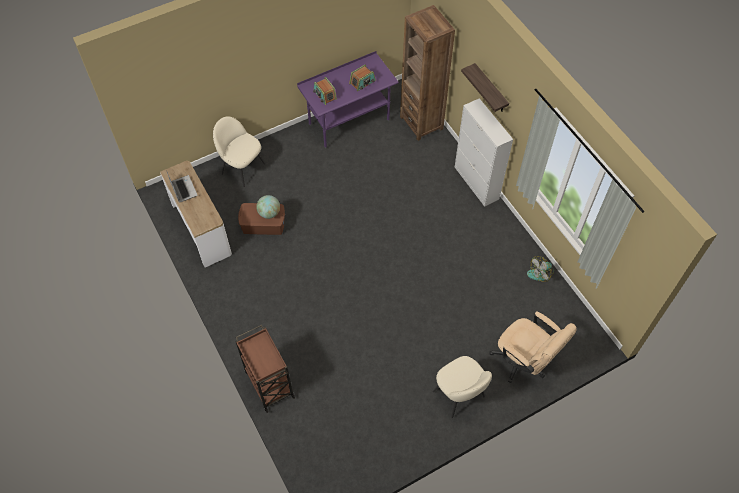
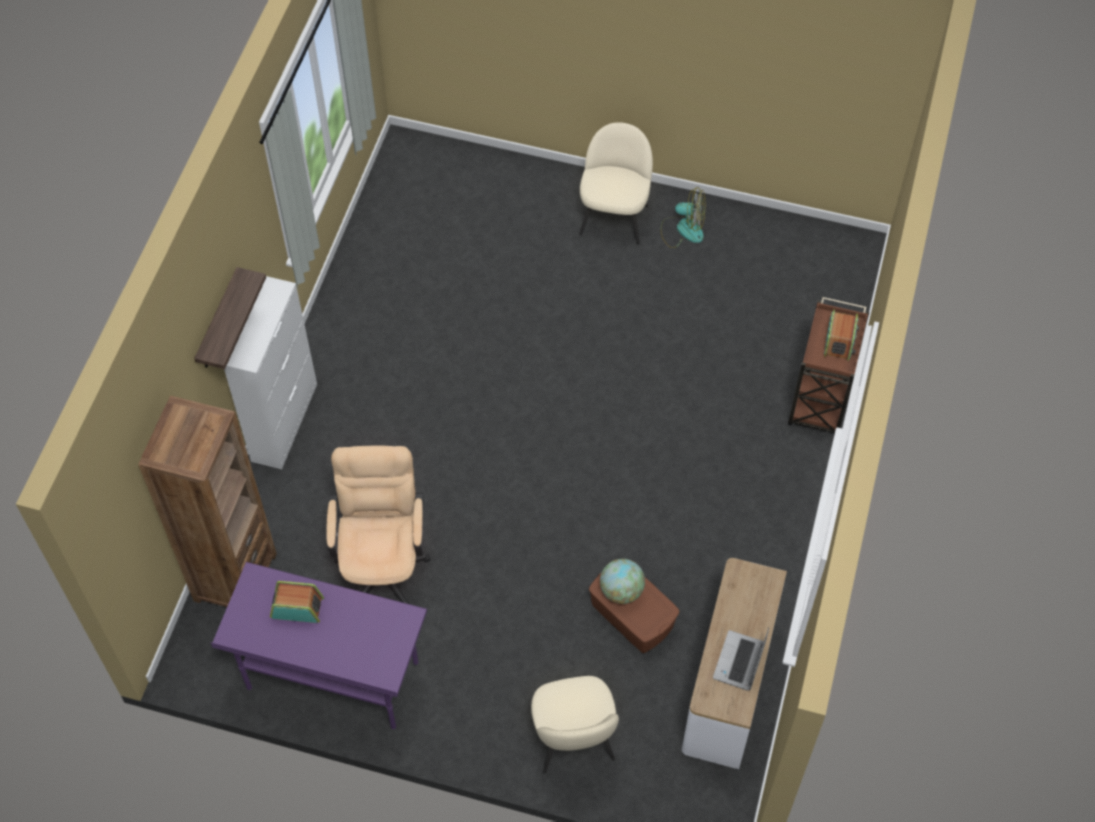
camera: 135 degrees left, 0 degrees up
radio [313,77,337,105] -> radio moved to [824,309,859,361]
beige office chair [490,311,577,383] -> beige office chair moved to [326,446,431,604]
fan [527,256,554,282] -> fan moved to [661,187,705,248]

